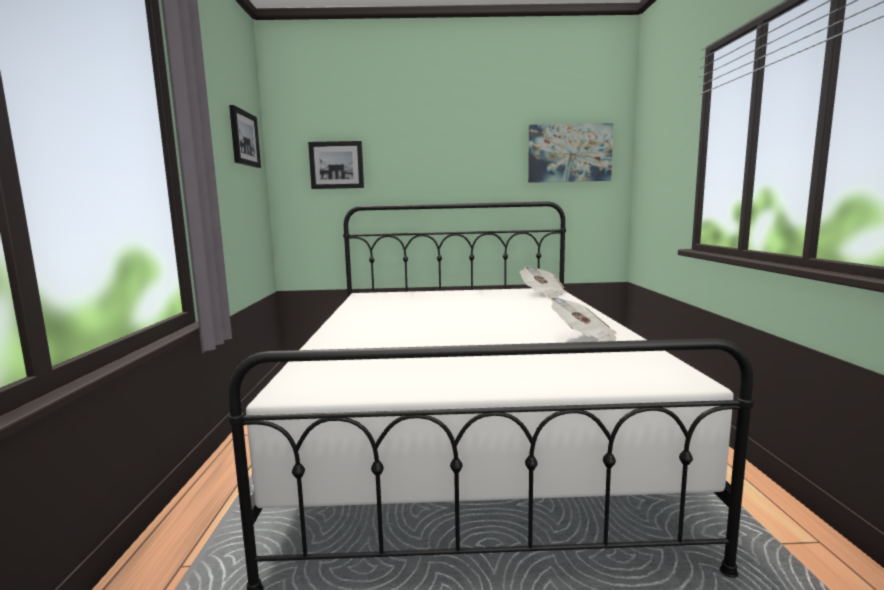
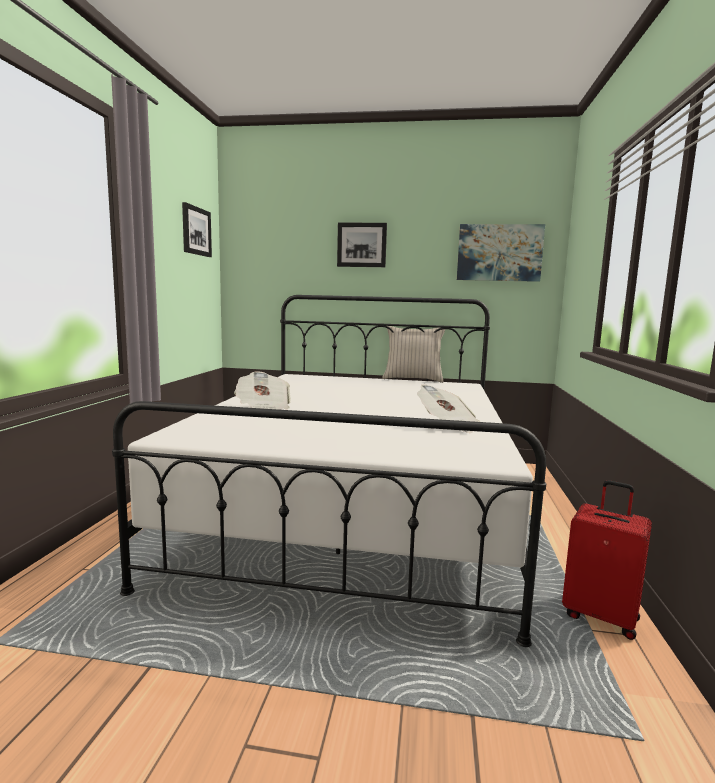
camera: 10 degrees right, 0 degrees up
picture [308,141,364,189] -> picture moved to [337,223,387,267]
newspaper [520,266,567,297] -> newspaper moved to [234,371,291,410]
none -> beige pillow [382,326,445,383]
none -> red suitcase [562,480,652,640]

